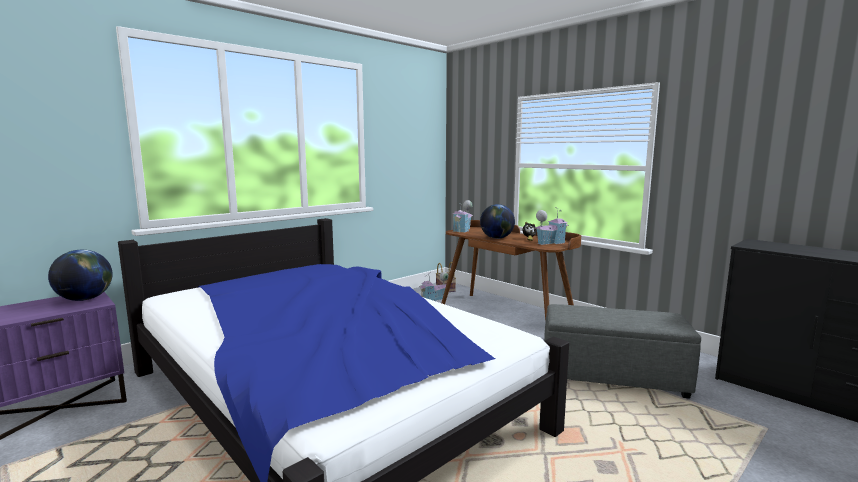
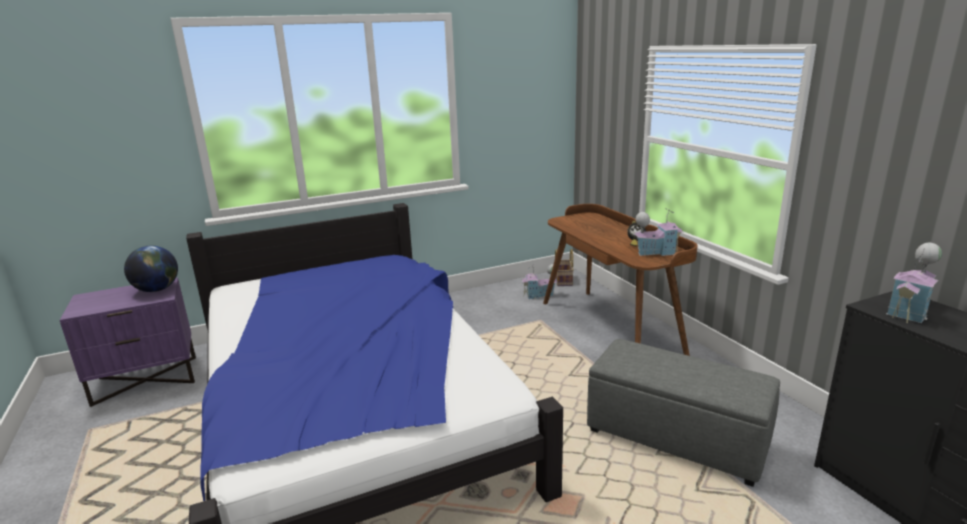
camera: 20 degrees right, 10 degrees up
toy house [453,200,473,233] -> toy house moved to [886,243,942,323]
globe [480,204,515,239] -> none

